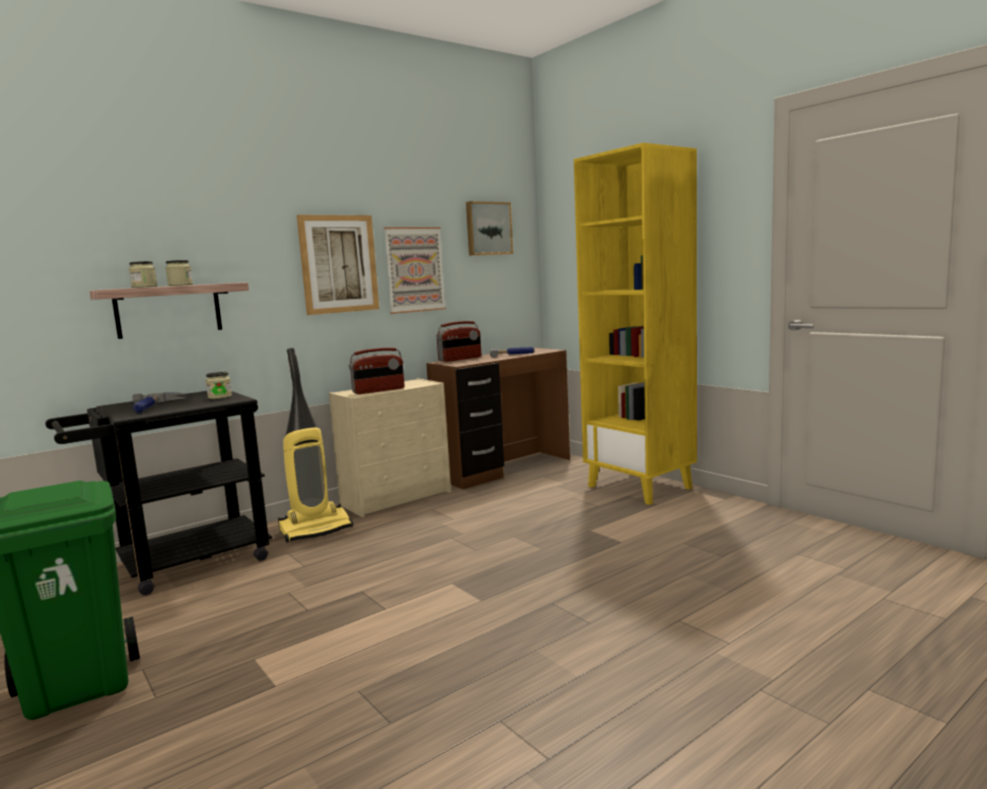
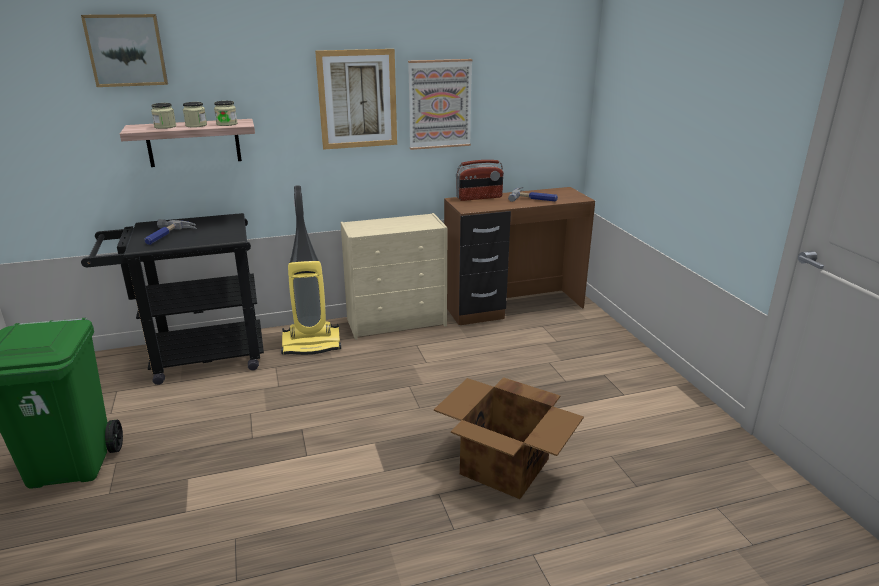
camera: 20 degrees right, 15 degrees up
jar [206,372,232,399] -> jar moved to [214,101,238,126]
radio [349,348,404,394] -> none
picture [466,201,513,256] -> picture moved to [81,14,168,87]
yellow bookcase [574,143,697,505] -> none
none -> cardboard box [434,377,584,499]

